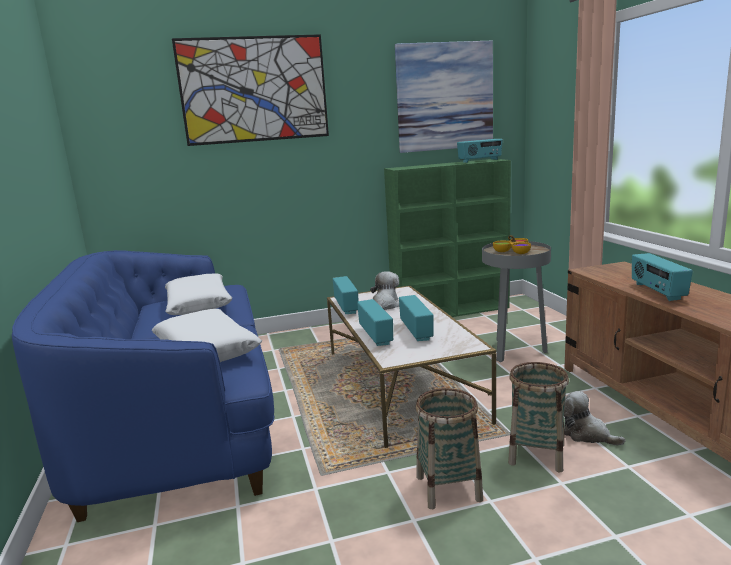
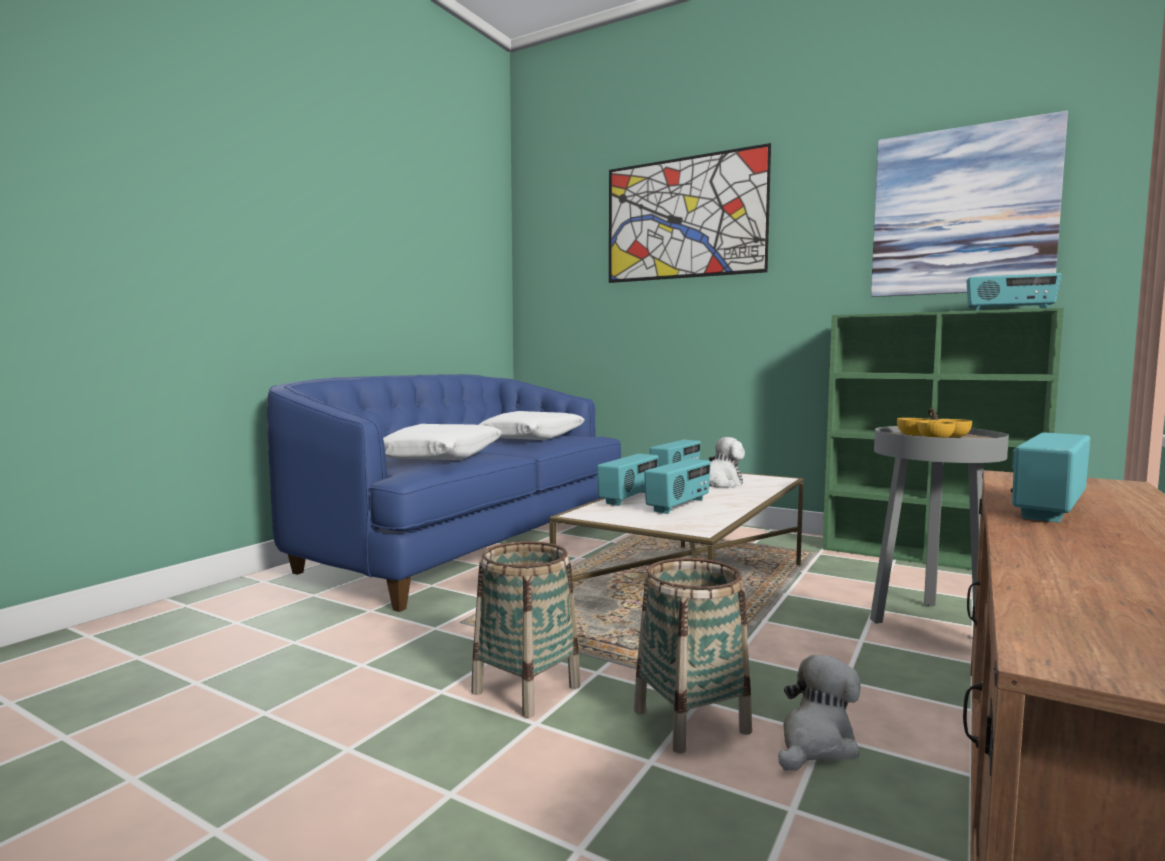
camera: 45 degrees right, 10 degrees down
plush toy [564,391,625,446] -> plush toy turned 45 degrees clockwise [778,655,861,771]

